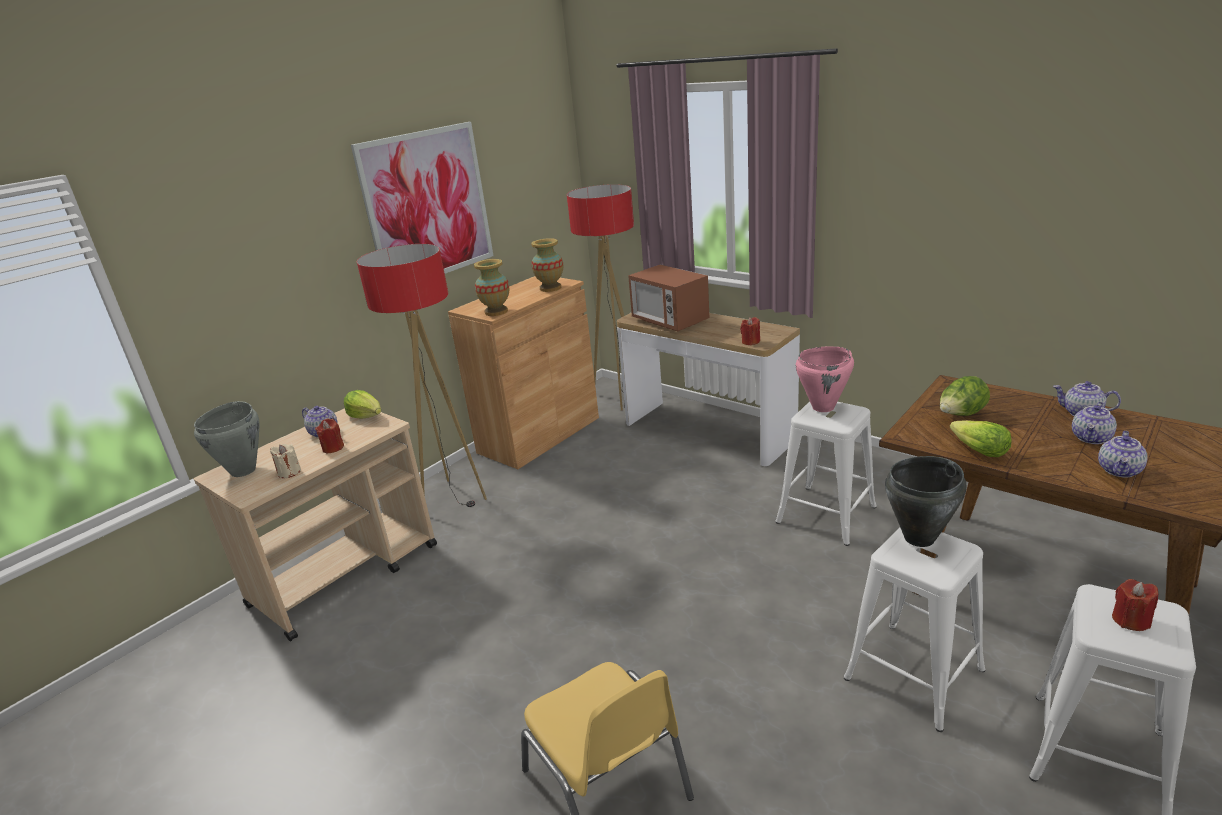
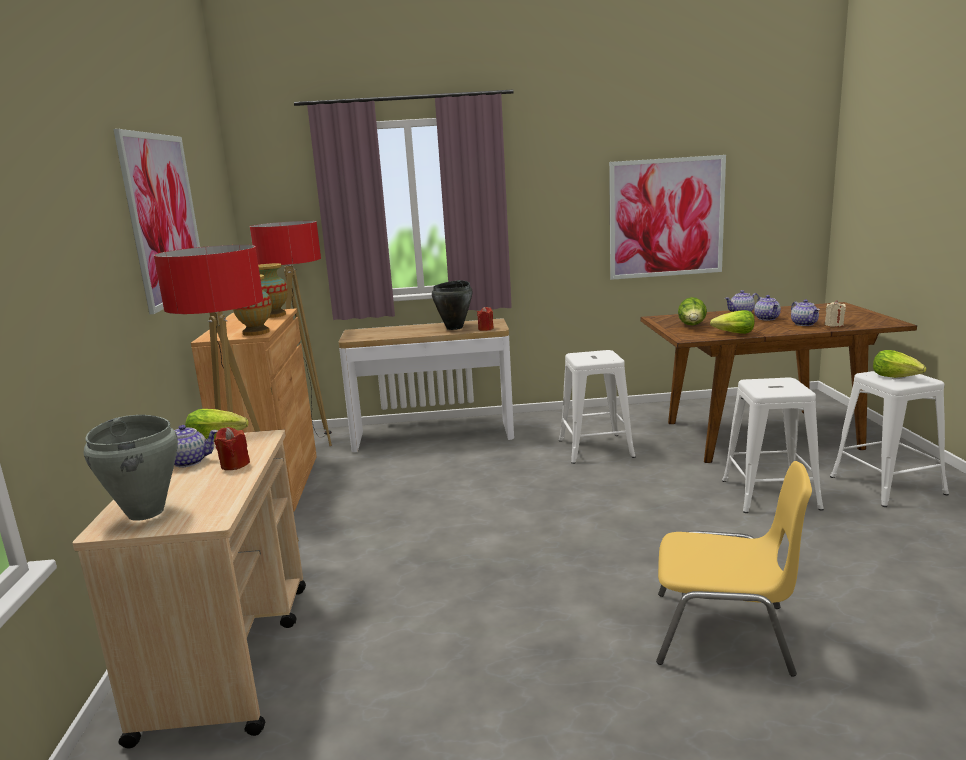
camera: 45 degrees left, 10 degrees down
beige candle [270,444,301,478] -> beige candle moved to [825,300,846,327]
microwave [628,265,709,331] -> none
pink cooking pot [796,346,854,412] -> none
black cooking pot [885,456,967,547] -> black cooking pot moved to [432,280,473,330]
red candle [1112,579,1159,631] -> lettuce [873,350,927,378]
none -> picture [609,155,726,280]

